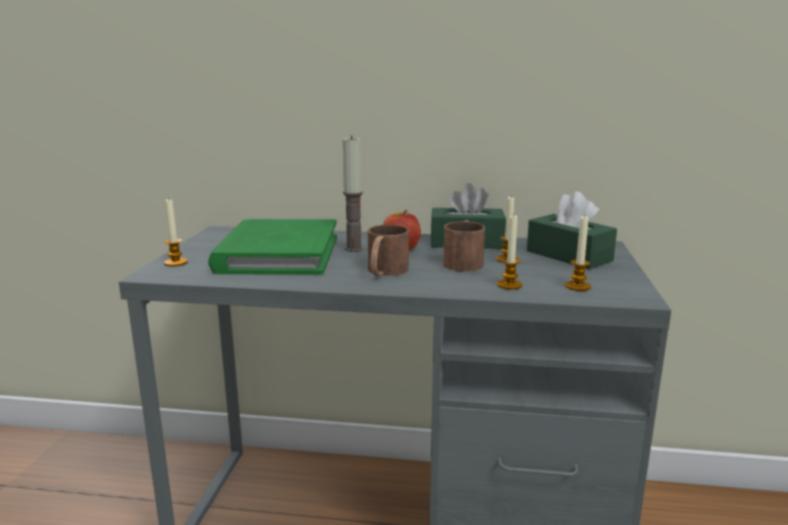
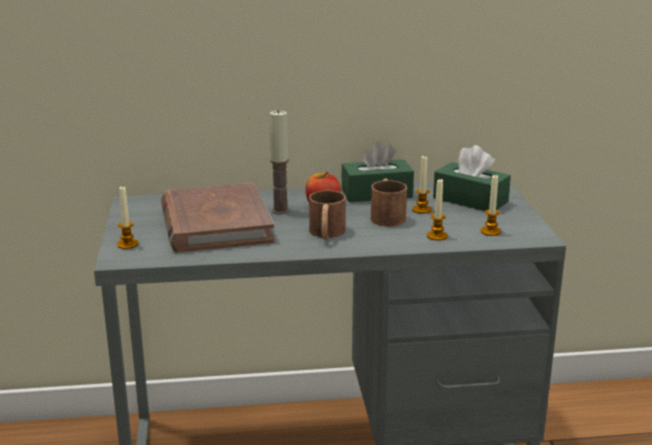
camera: 15 degrees left, 5 degrees up
green book [208,219,337,275] -> brown book [161,183,275,253]

